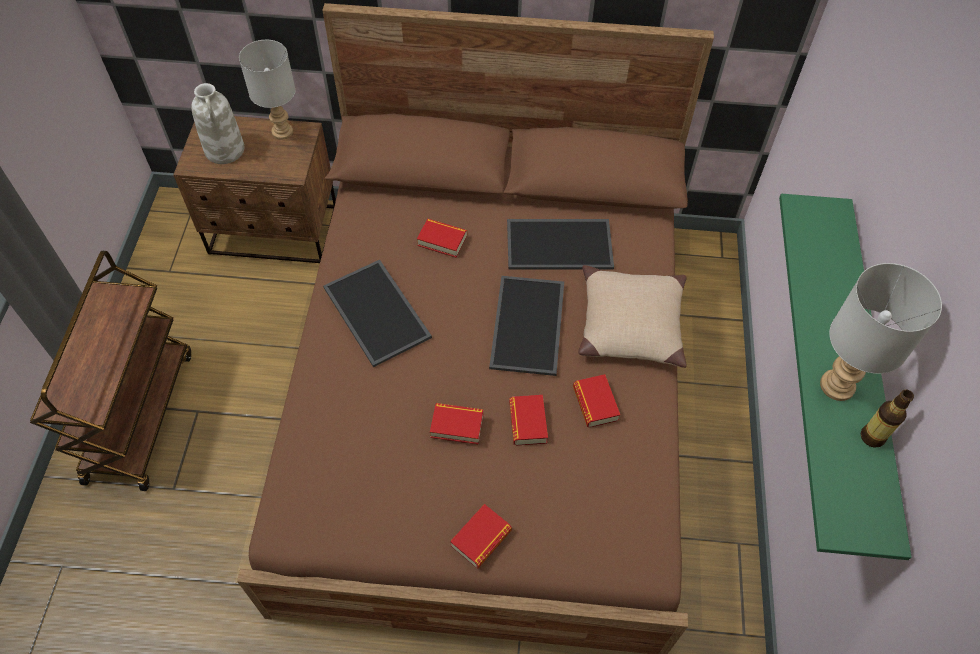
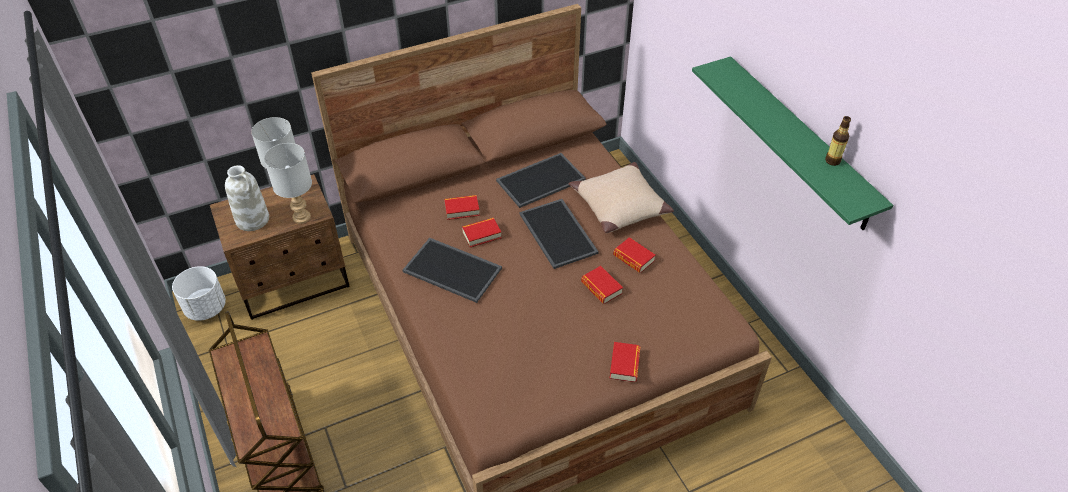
camera: 30 degrees left, 10 degrees down
book [430,403,484,444] -> book moved to [462,218,502,247]
grey table lamp [820,263,942,401] -> grey table lamp moved to [264,143,312,224]
none -> white planter [172,266,226,321]

